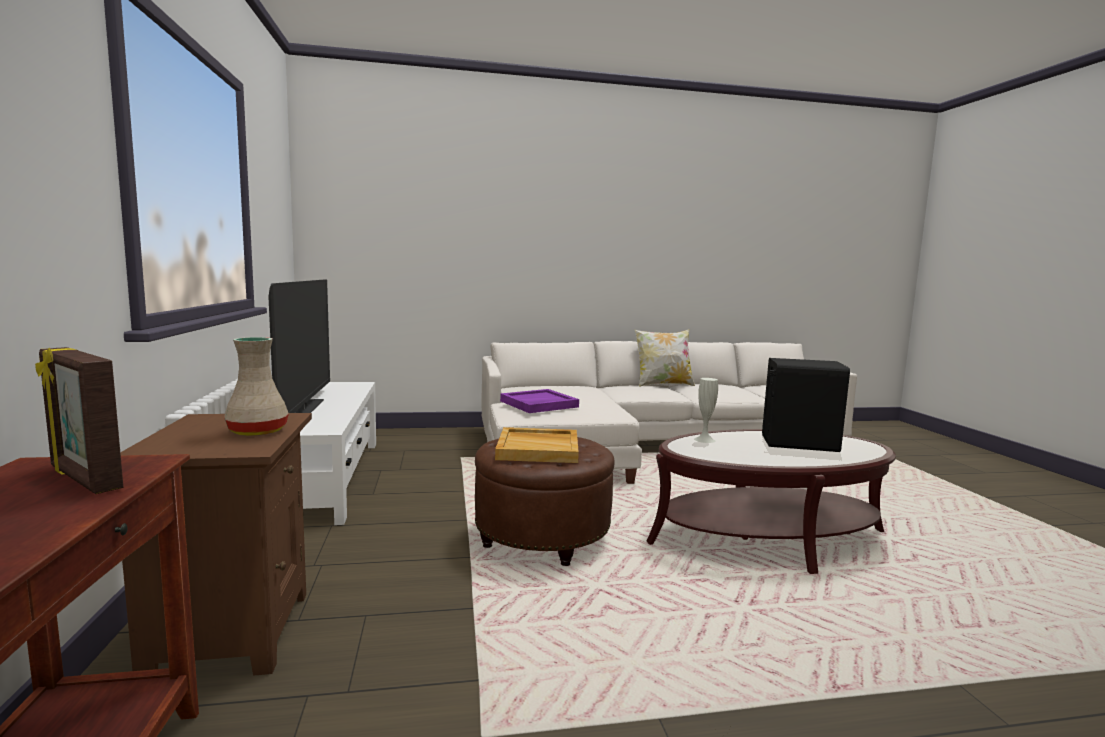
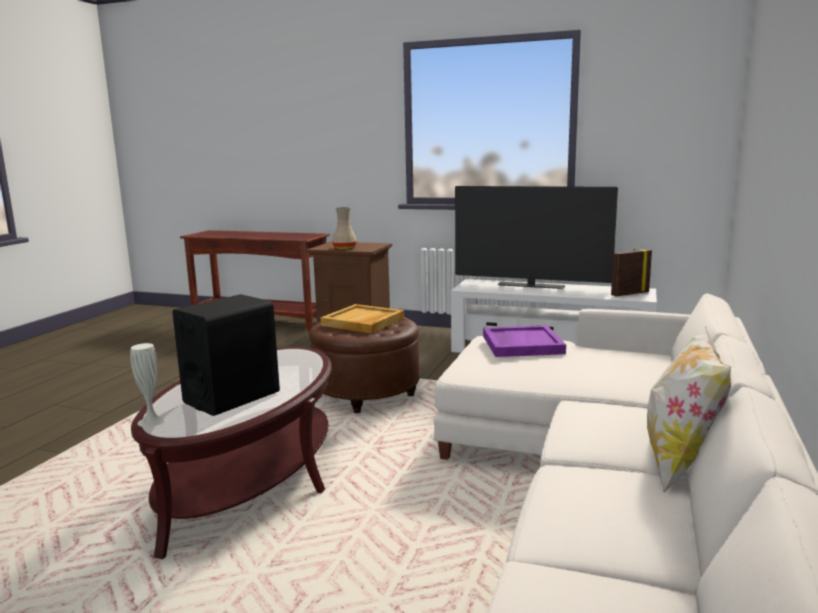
camera: 120 degrees right, 5 degrees up
picture frame [35,347,123,494] -> picture frame moved to [611,248,652,297]
white vase [694,378,718,443] -> white vase moved to [130,343,166,427]

